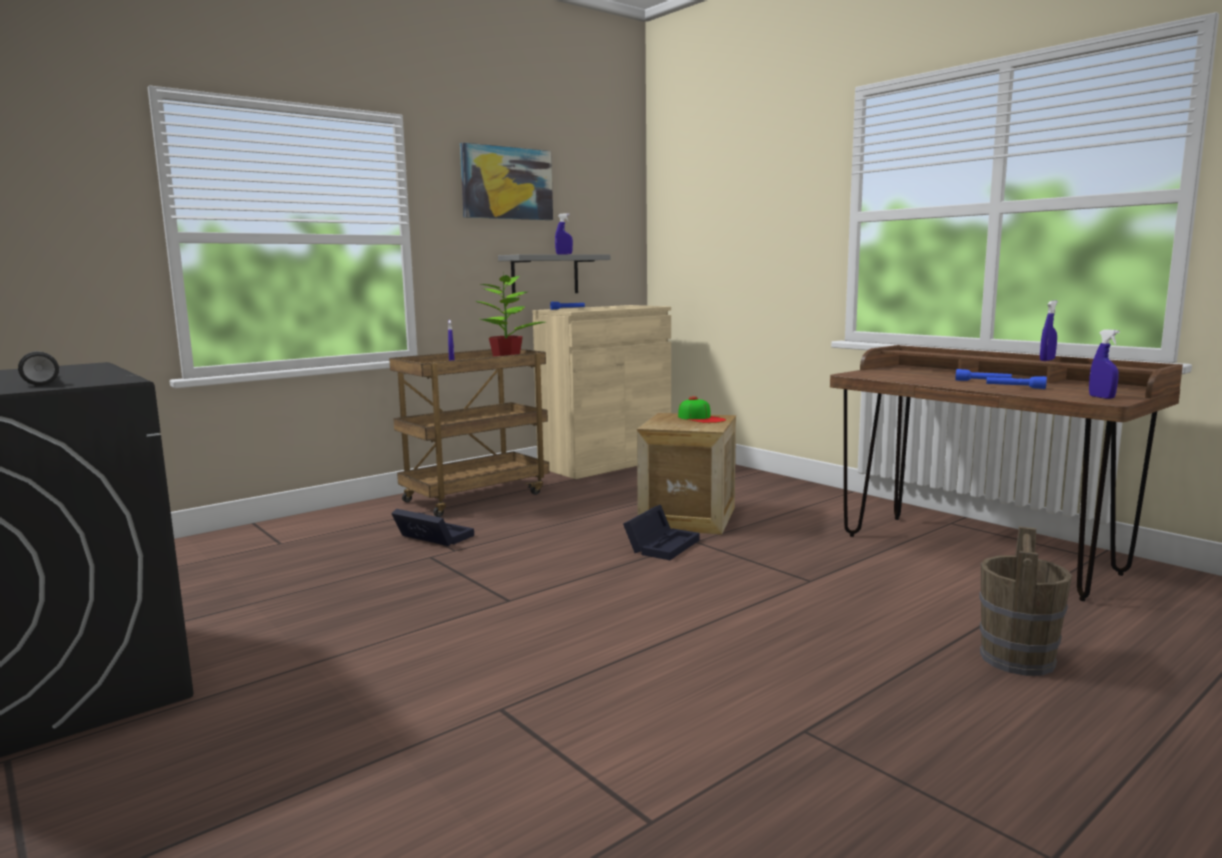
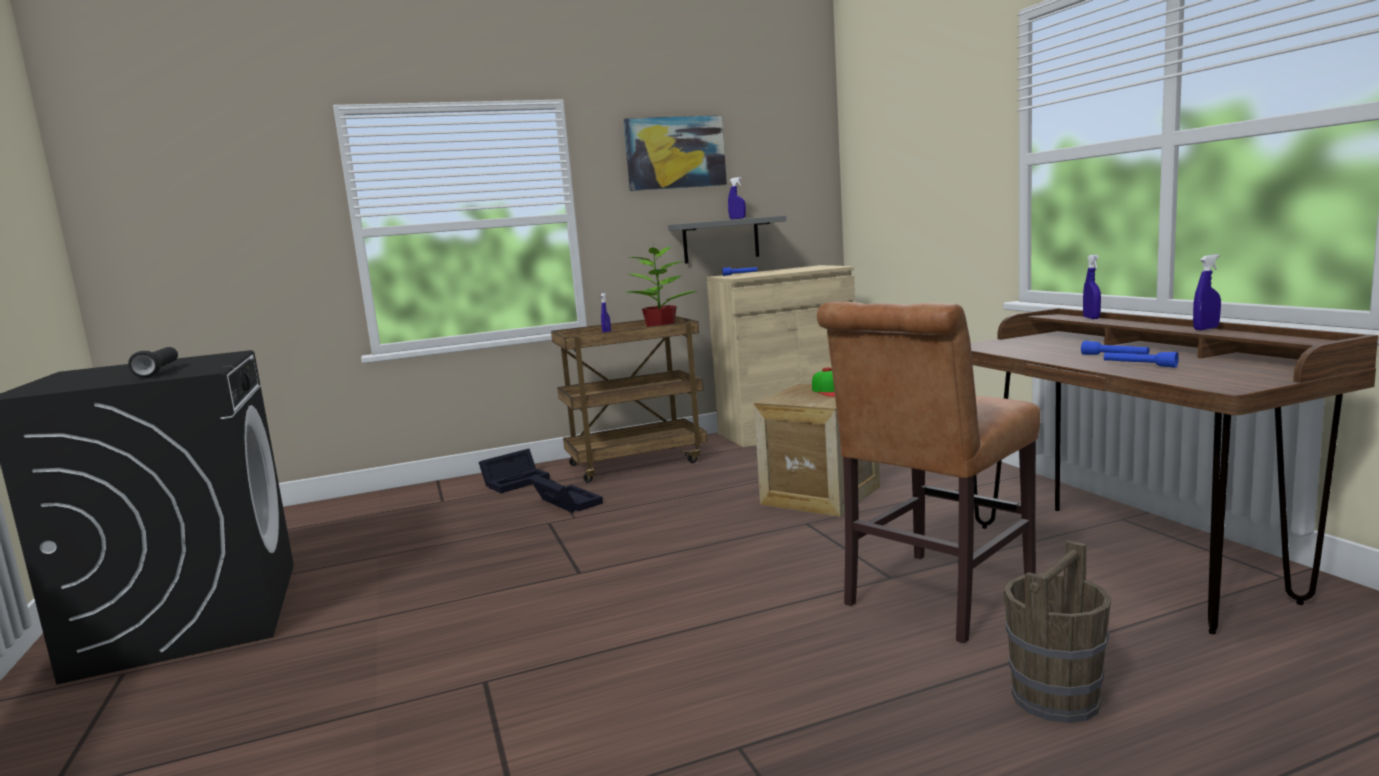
camera: 20 degrees right, 0 degrees up
black storage box [623,505,700,560] -> black storage box moved to [479,448,550,493]
blue spray bottle [1089,329,1120,399] -> blue spray bottle moved to [1083,255,1101,319]
none -> brown chair [817,302,1041,644]

